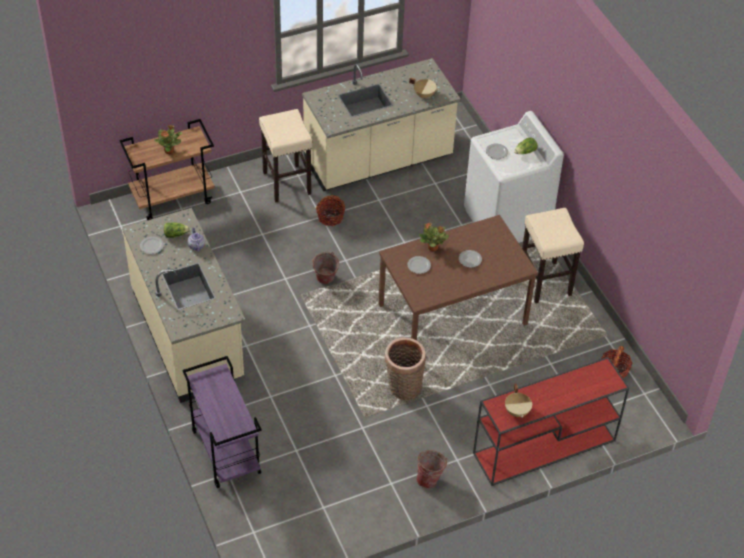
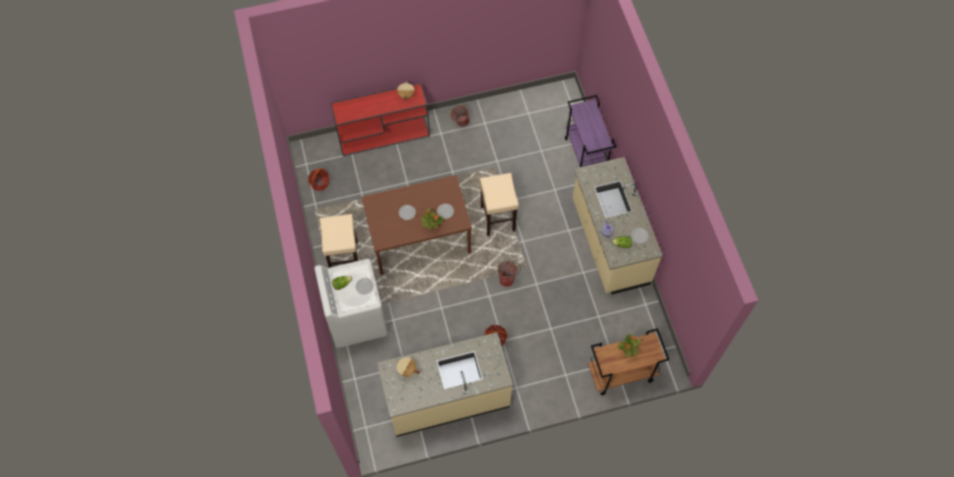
camera: 170 degrees left, 15 degrees up
beige stool [259,109,312,202] -> beige stool moved to [480,173,519,236]
basket [385,337,426,400] -> none

